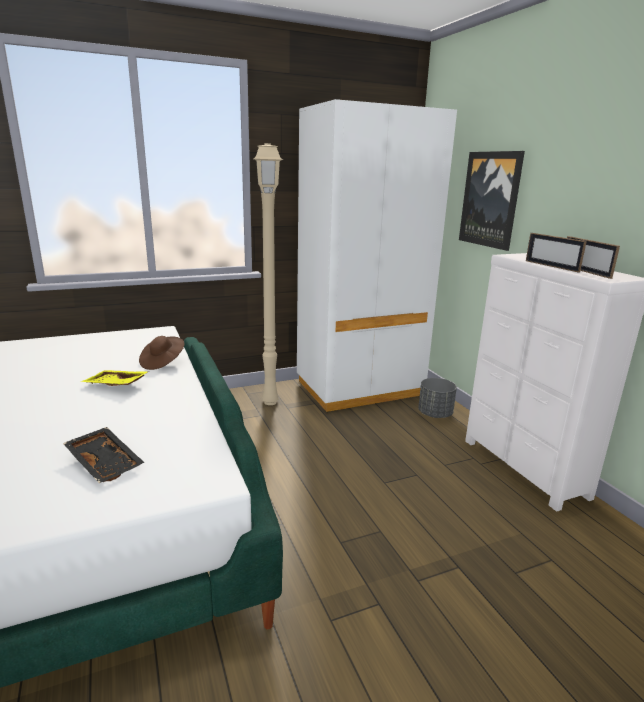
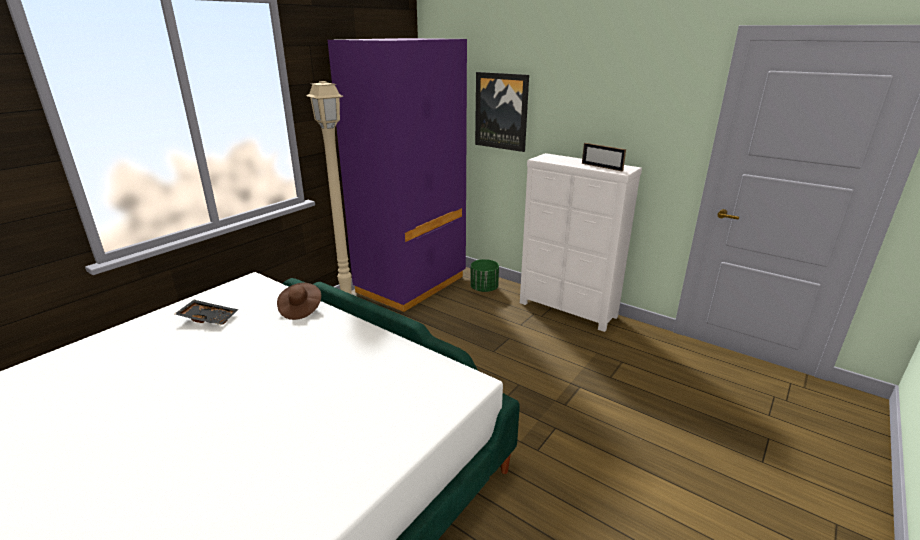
camera: 30 degrees left, 5 degrees up
black tray [63,427,144,483] -> black tray moved to [175,300,239,325]
yellow tray [80,370,150,386] -> none
white wardrobe [297,99,457,412] -> purple wardrobe [328,38,467,312]
grey planter [418,378,457,418] -> green planter [470,259,499,292]
picture frame [526,233,587,273] -> none

